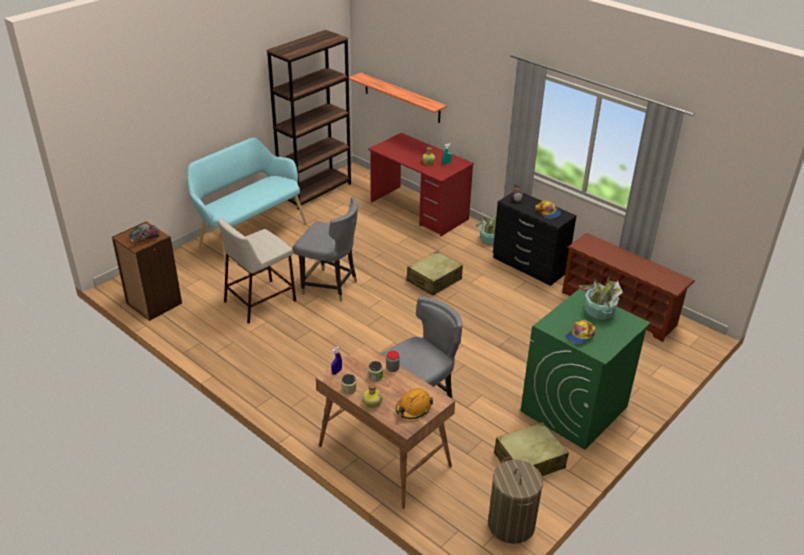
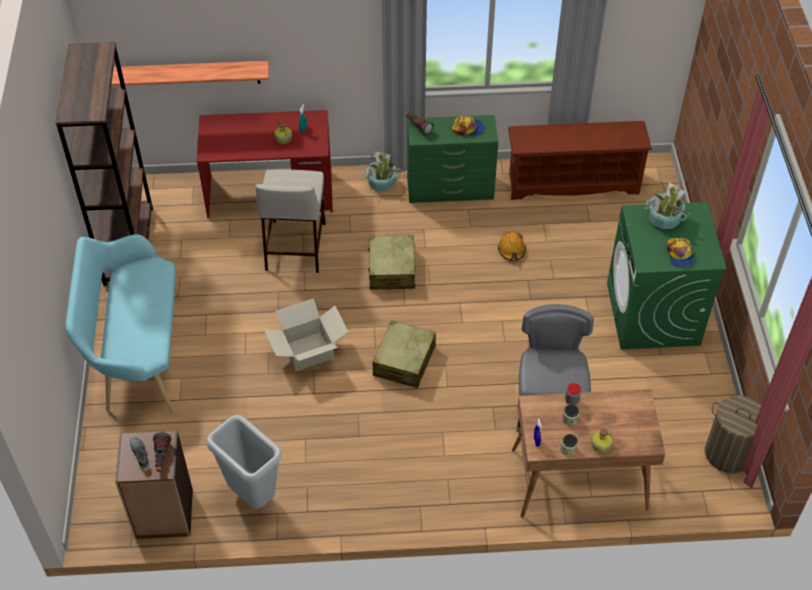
camera: 45 degrees left, 15 degrees up
beige stool [218,218,296,324] -> beige stool moved to [255,169,325,273]
grey chair [293,197,358,302] -> cardboard box [264,299,348,372]
orange hard hat [396,388,433,419] -> orange hard hat moved to [498,232,526,261]
black dresser [493,192,577,286] -> green dresser [407,115,498,203]
beige suitcase [494,422,569,476] -> beige suitcase moved to [372,321,436,388]
none -> grey trash can [206,415,282,509]

